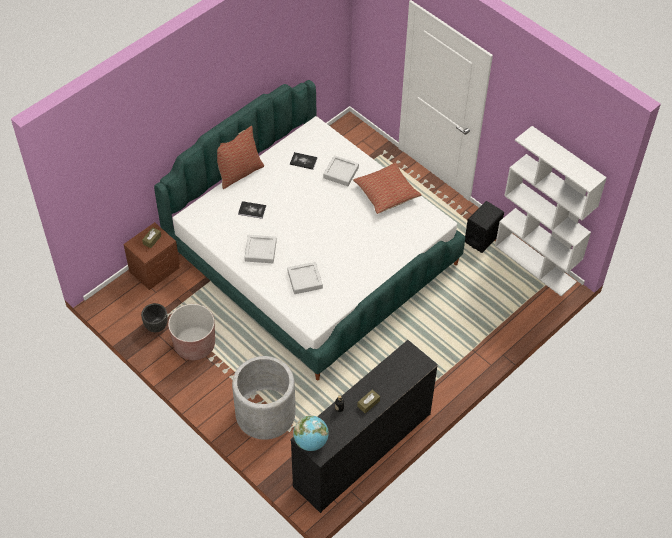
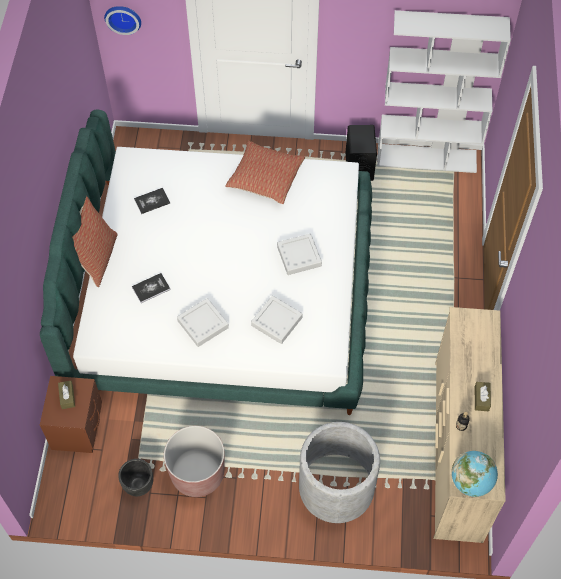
camera: 40 degrees left, 5 degrees up
black dresser [290,340,438,513] -> beige dresser [434,307,506,543]
grey tray [323,155,359,186] -> grey tray moved to [277,234,322,275]
none -> wall clock [104,6,141,35]

